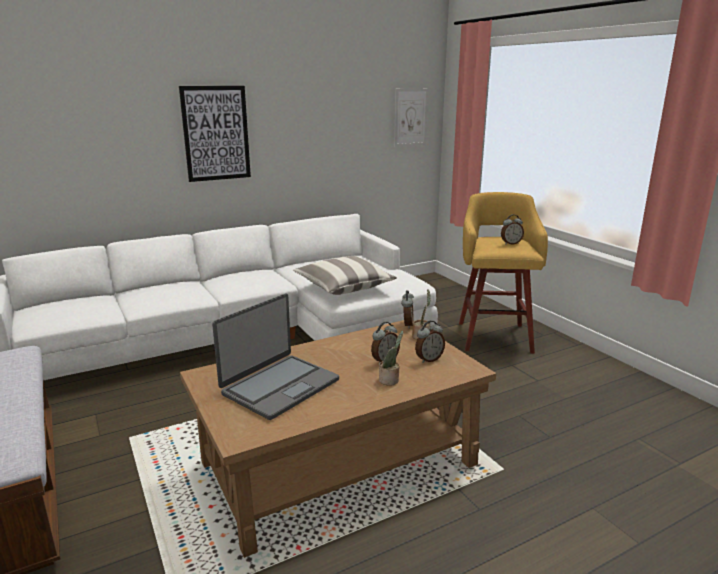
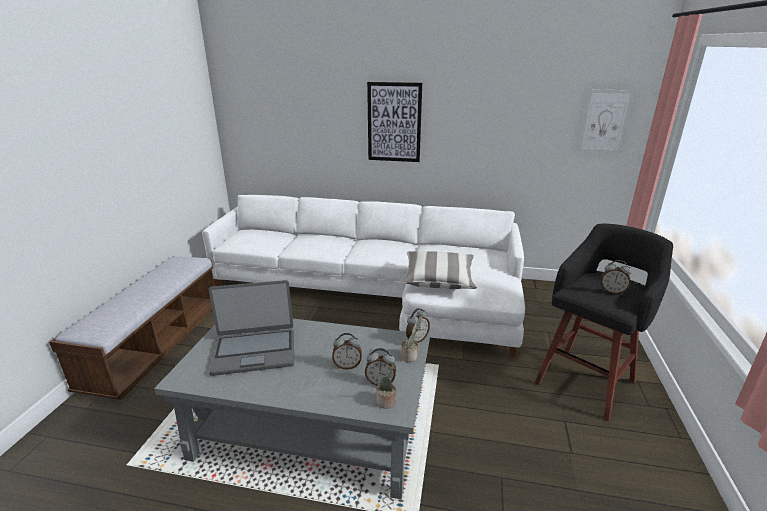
camera: 40 degrees right, 5 degrees up
brown coffee table [180,320,496,558] -> grey coffee table [154,319,430,500]
potted plant [379,331,403,385] -> potted plant moved to [376,365,396,409]
yellow stool [459,192,548,354] -> black stool [535,224,673,421]

